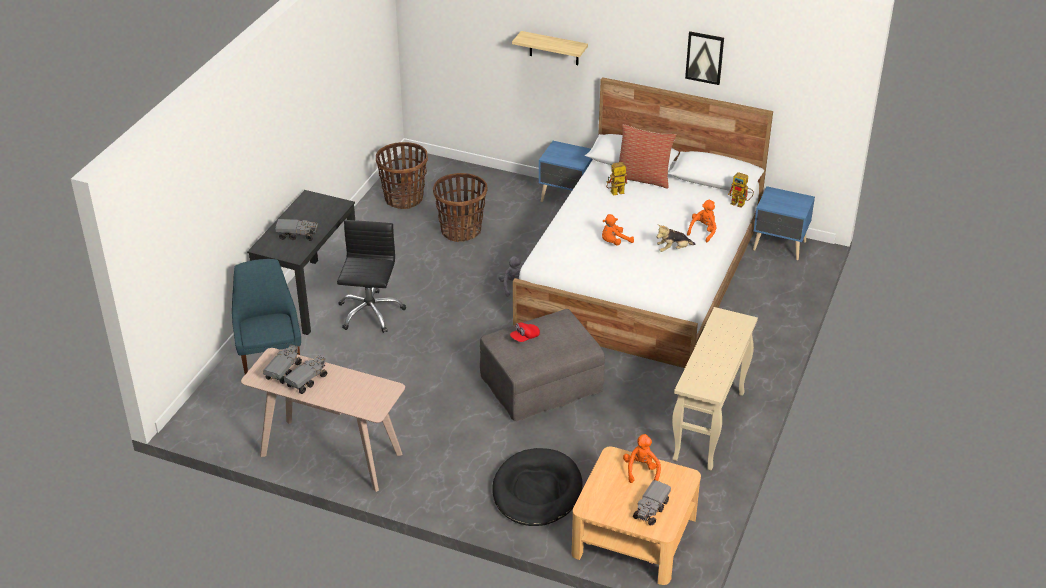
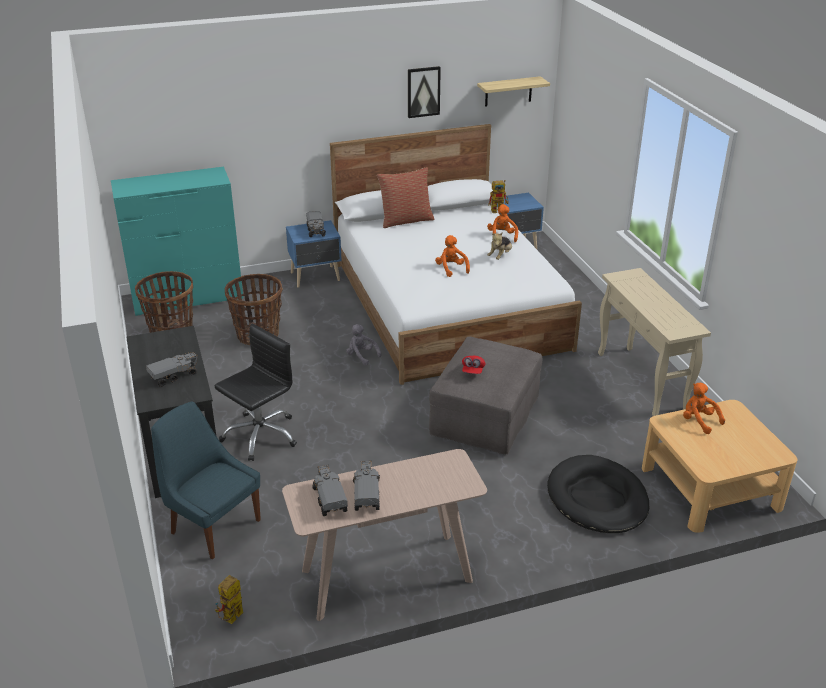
camera: 40 degrees left, 5 degrees down
black office chair [337,220,406,333] -> black office chair turned 75 degrees clockwise [215,324,297,461]
shelf [512,31,588,65] -> shelf moved to [477,76,550,107]
orange plush toy [602,214,634,246] -> orange plush toy turned 135 degrees clockwise [435,235,470,277]
toy robot [606,162,627,195] -> toy robot moved to [215,575,244,624]
toy truck [633,480,671,526] -> toy truck moved to [306,211,326,237]
none -> turquoise dresser [111,167,243,316]

